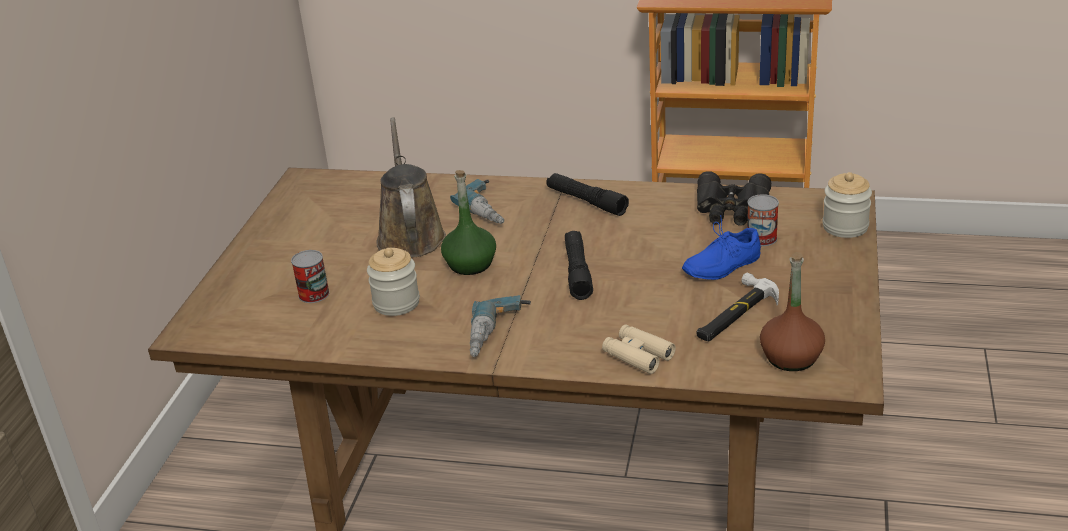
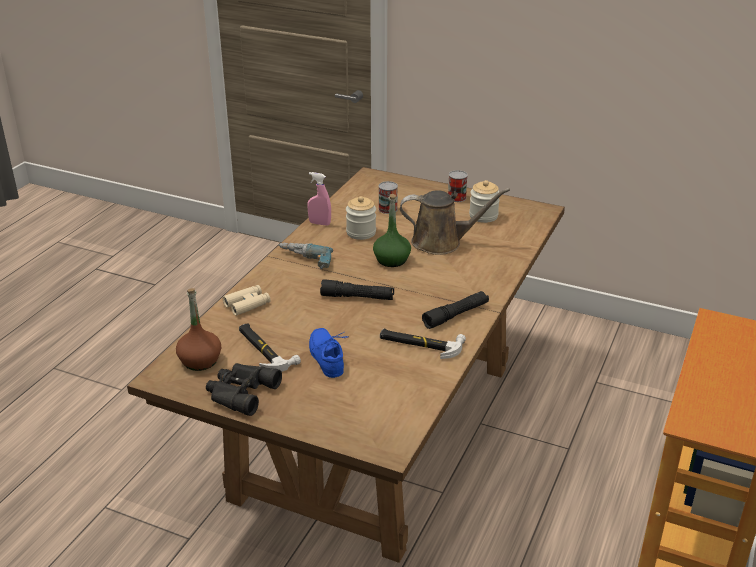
camera: 100 degrees right, 0 degrees up
power drill [450,179,504,224] -> none
black binoculars [697,171,771,226] -> black binoculars moved to [206,363,282,416]
can [747,194,779,246] -> can moved to [448,170,468,202]
jar [823,172,872,238] -> jar moved to [469,180,499,223]
none -> pink spray bottle [307,172,331,226]
none -> hammer [380,328,466,359]

